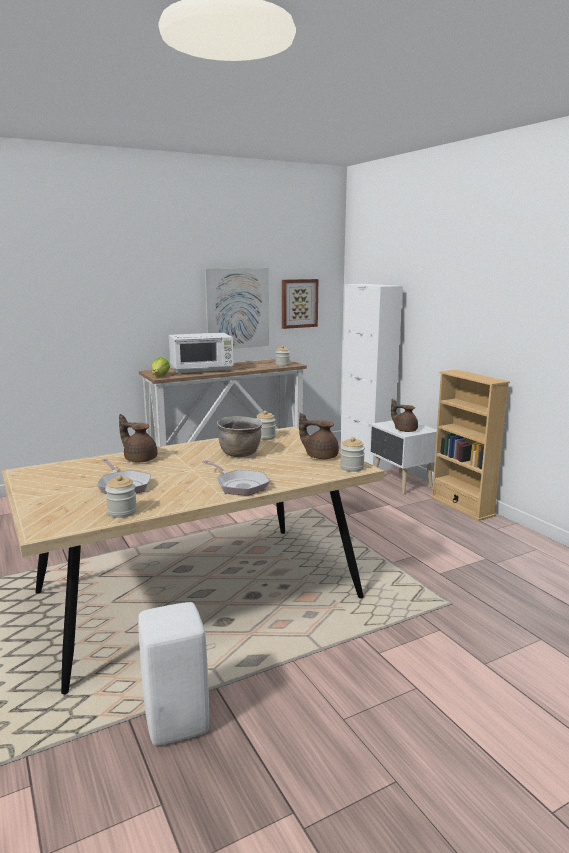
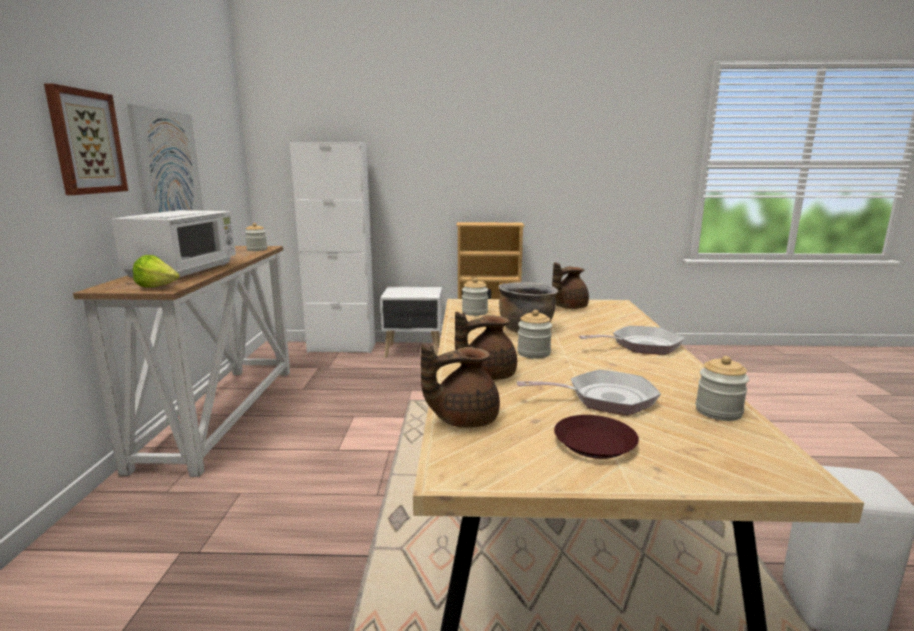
camera: 60 degrees left, 0 degrees up
picture [282,279,318,329] -> picture moved to [44,83,128,195]
jar [340,437,365,472] -> jar moved to [517,310,552,358]
brown teapot [391,399,418,432] -> brown teapot moved to [421,344,500,428]
none -> brown plate [554,415,639,459]

